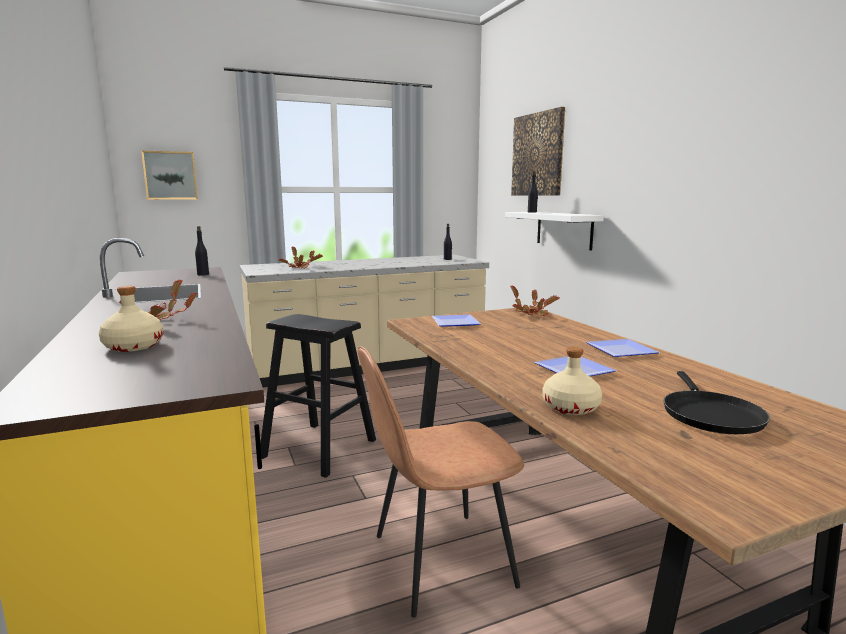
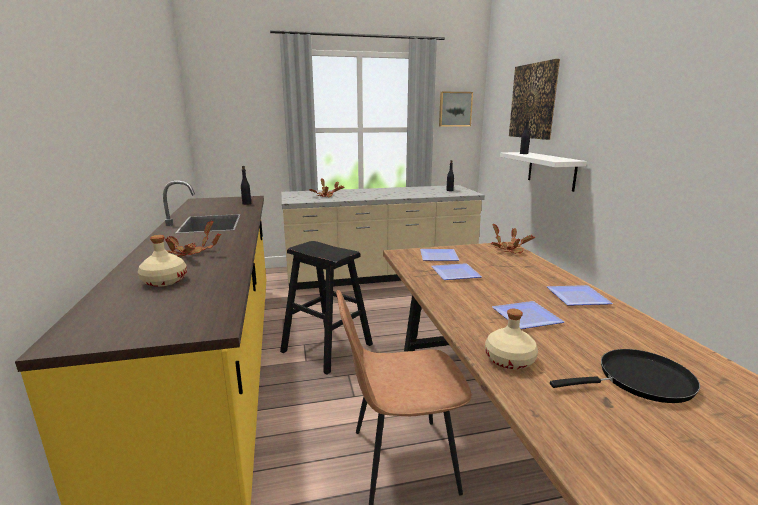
camera: 10 degrees right, 5 degrees up
picture [141,151,198,200] -> picture moved to [439,92,473,127]
black frying pan [664,371,770,434] -> black frying pan turned 120 degrees counterclockwise [550,349,700,403]
none -> plate [431,263,482,280]

